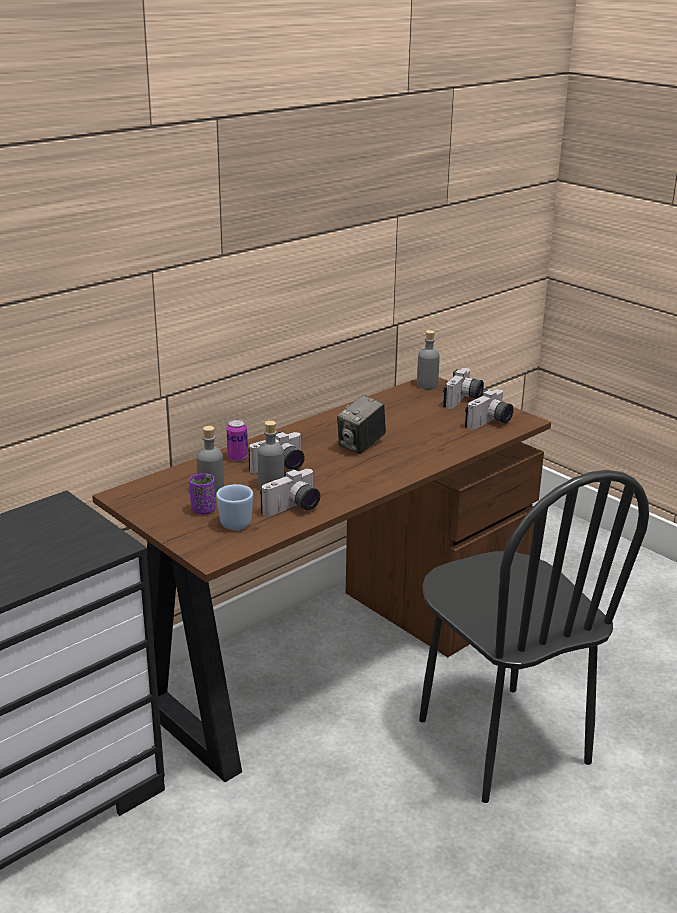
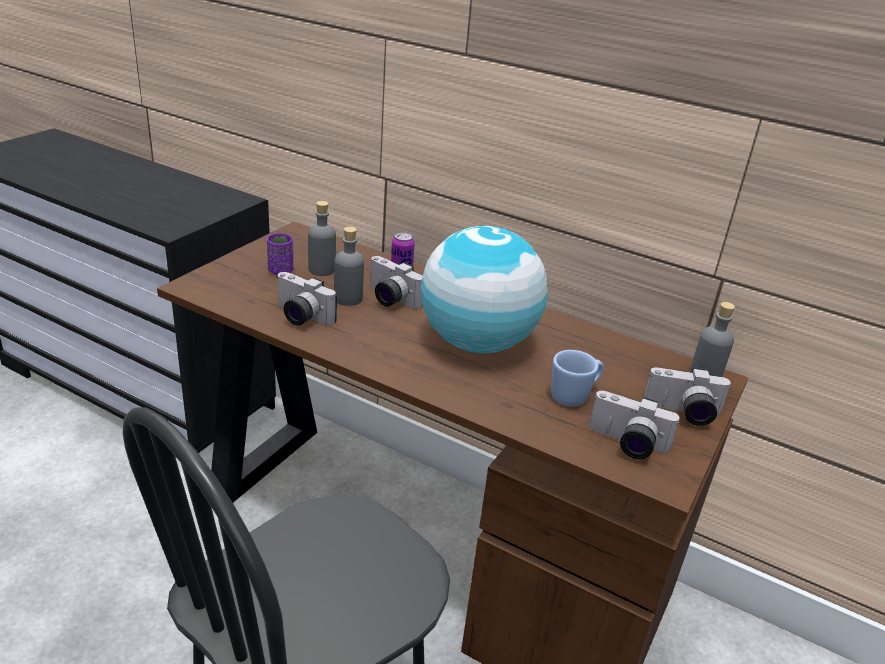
camera: 70 degrees right, 5 degrees up
blue mug [216,484,253,530] -> blue mug moved to [551,350,604,407]
camera [337,395,386,454] -> globe [421,226,548,353]

